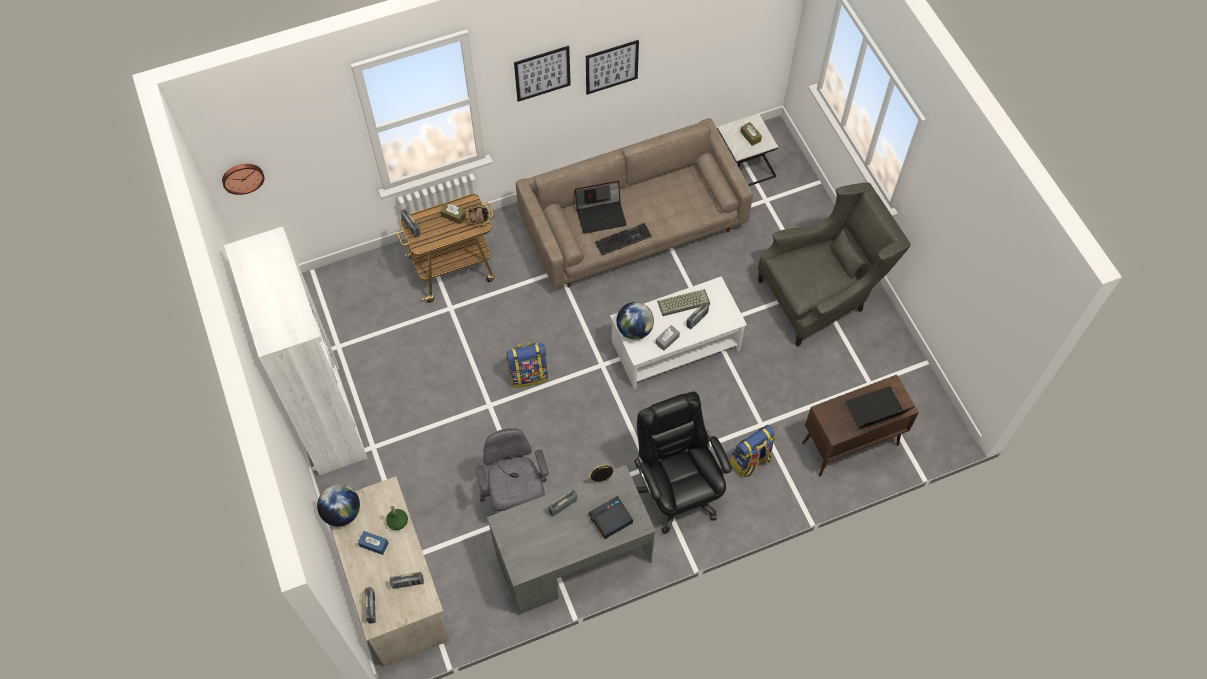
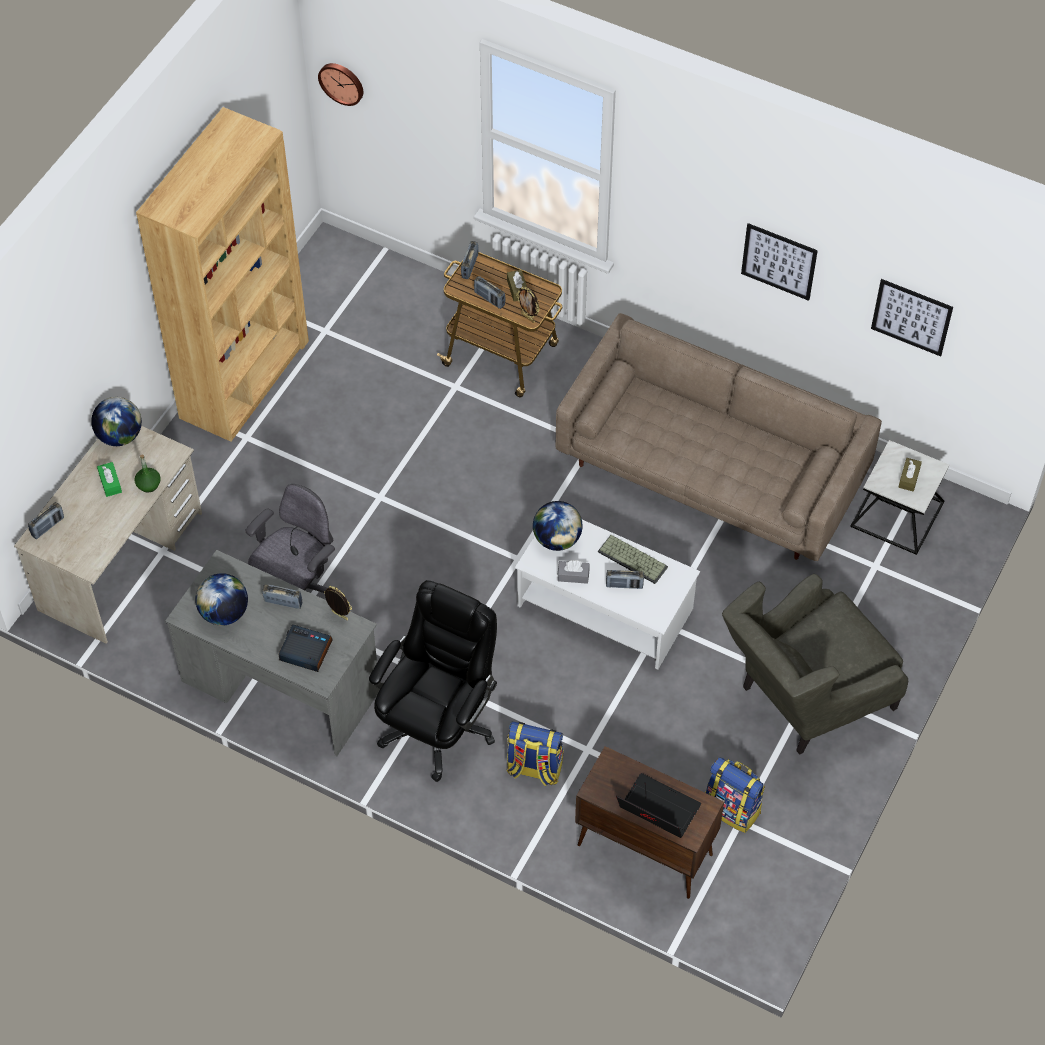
camera: 50 degrees right, 5 degrees down
white bookcase [224,227,367,475] -> brown bookcase [136,107,309,442]
blue tissue box [358,531,388,555] -> green tissue box [97,462,122,497]
radio [390,572,424,589] -> radio moved to [474,276,505,309]
backpack [506,342,548,388] -> backpack moved to [705,757,765,833]
picture [514,46,571,102] -> picture moved to [871,279,953,357]
laptop [575,181,627,234] -> none
keyboard [595,223,652,255] -> none
grey armchair [758,182,911,347] -> grey armchair turned 120 degrees clockwise [722,574,908,755]
none -> globe [195,573,248,626]

